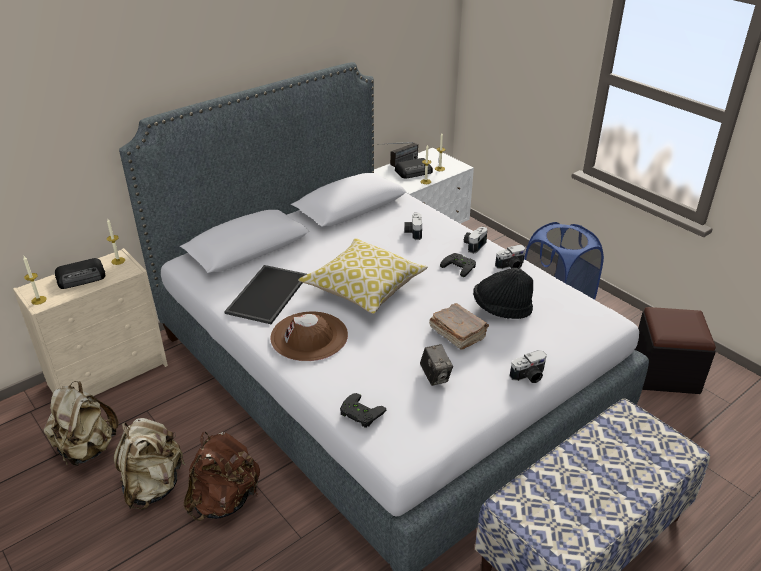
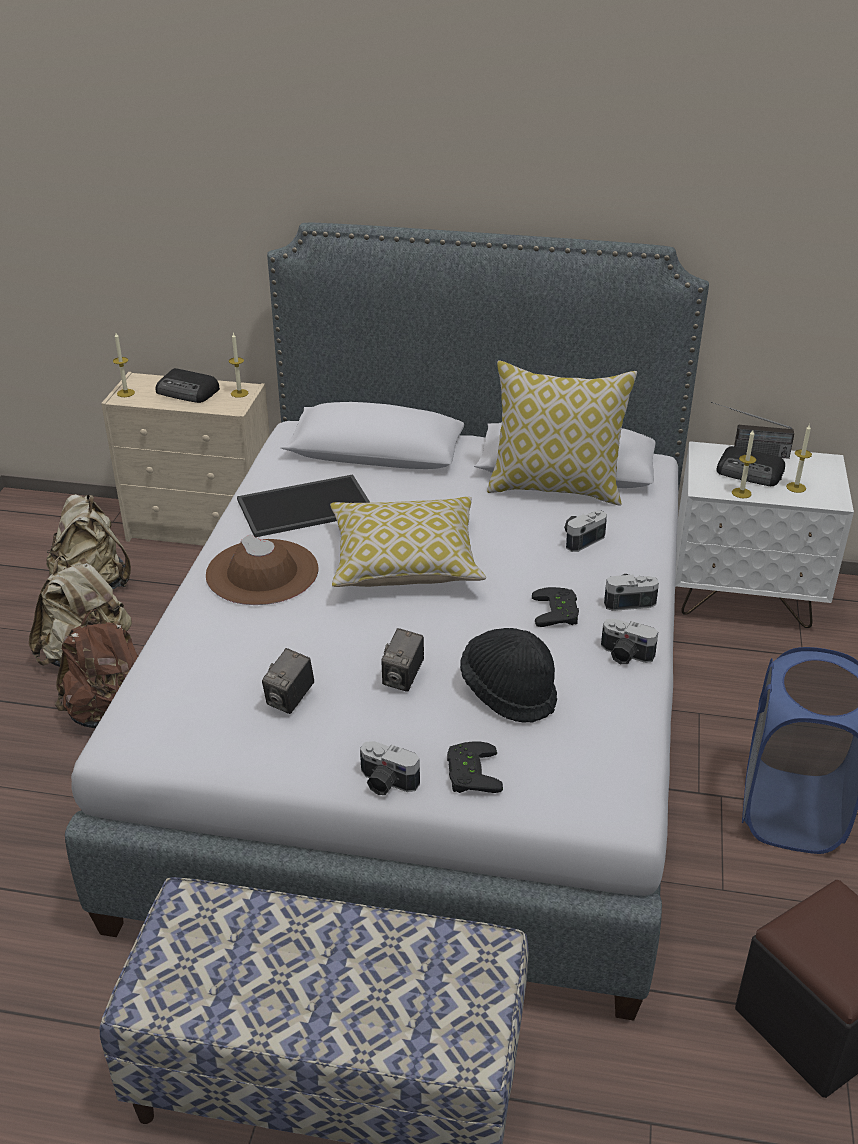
camera: 50 degrees right, 0 degrees up
black game controller [340,393,386,428] -> black game controller moved to [447,741,503,793]
brown book [429,303,489,349] -> camera [381,628,424,692]
none -> pillow [487,360,637,505]

